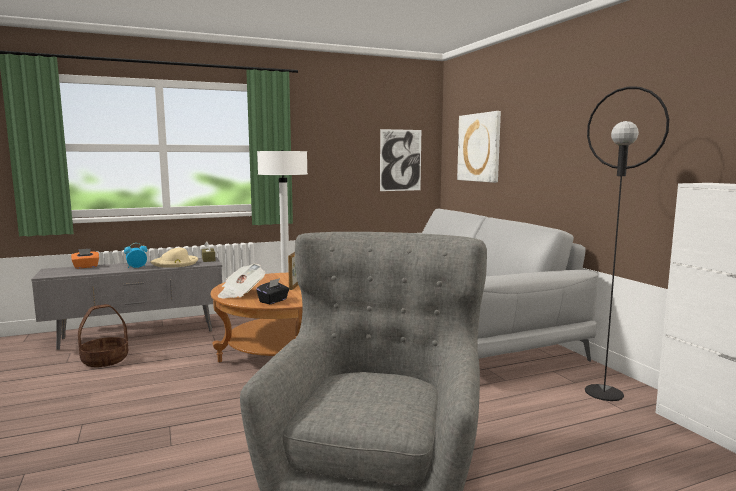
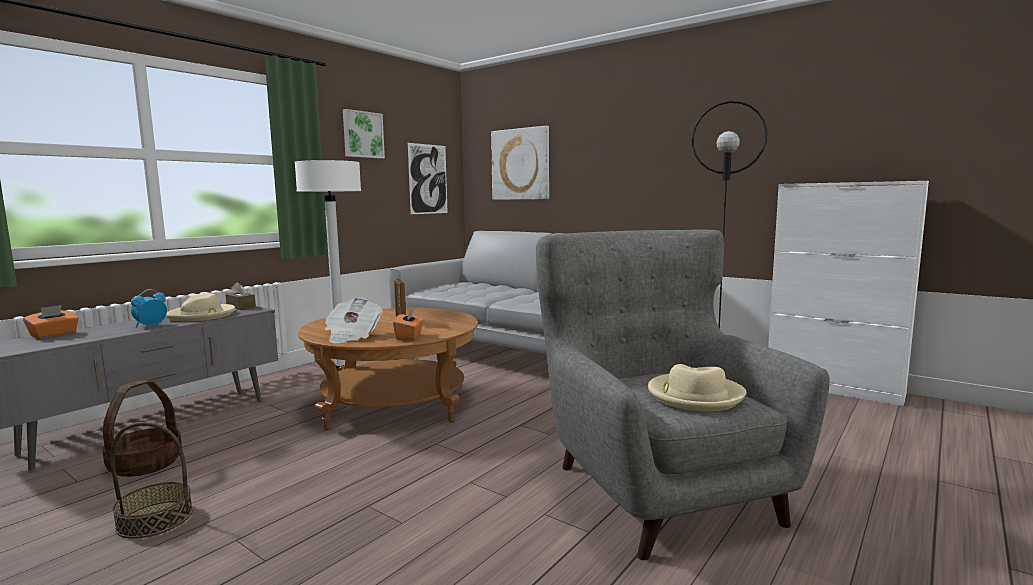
camera: 30 degrees left, 0 degrees up
black tissue box [256,278,289,304] -> orange tissue box [393,309,423,340]
none -> basket [110,422,193,539]
none -> picture [343,109,385,159]
none -> beige hat [648,364,746,411]

